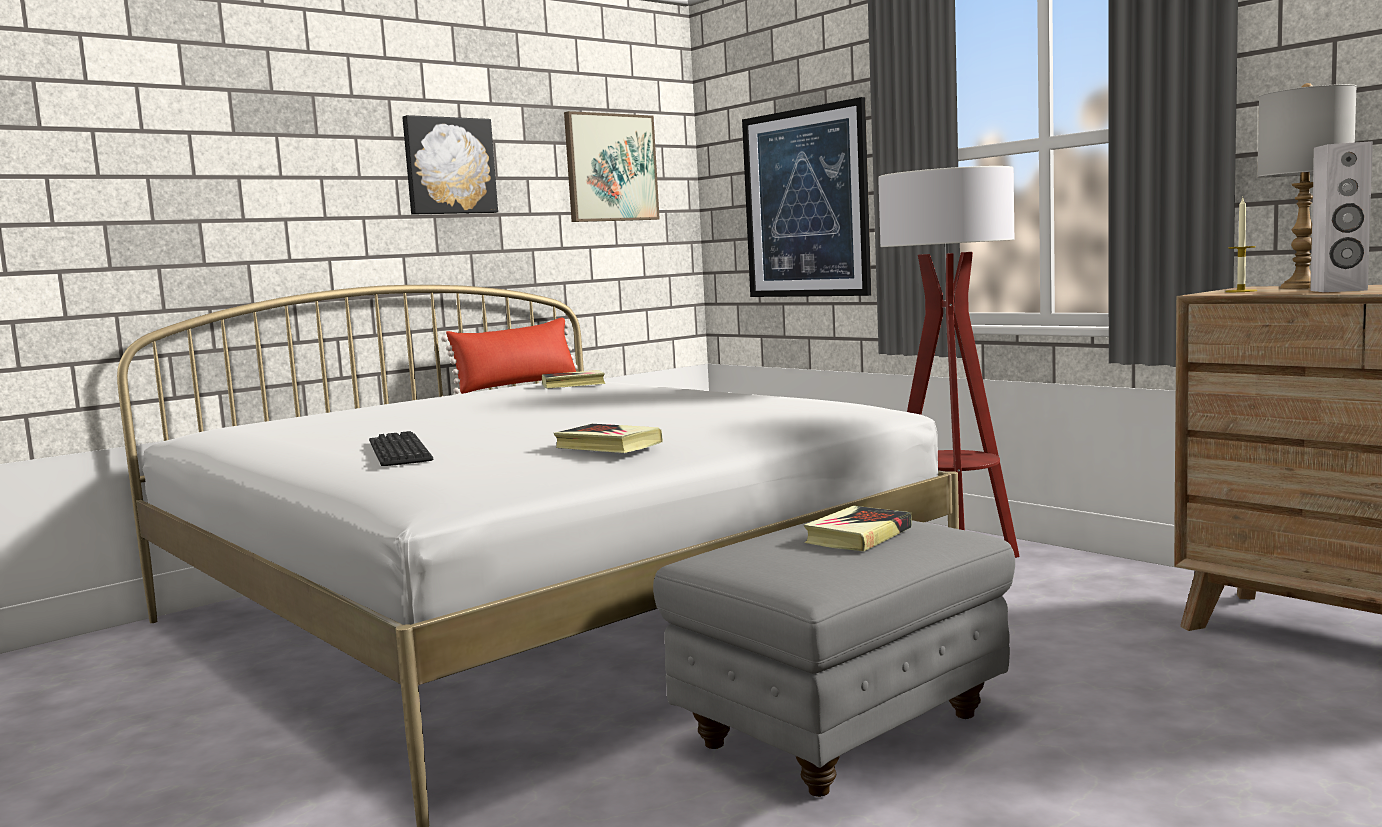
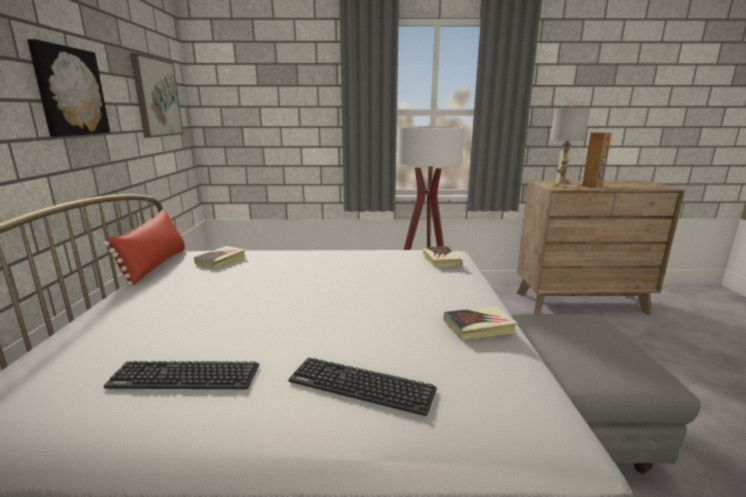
camera: 50 degrees left, 10 degrees up
picture [742,97,871,297] -> none
book [804,506,912,551] -> book moved to [422,246,463,268]
white speaker [1310,141,1373,292] -> brown speaker [582,132,612,188]
none -> keyboard [104,361,259,389]

